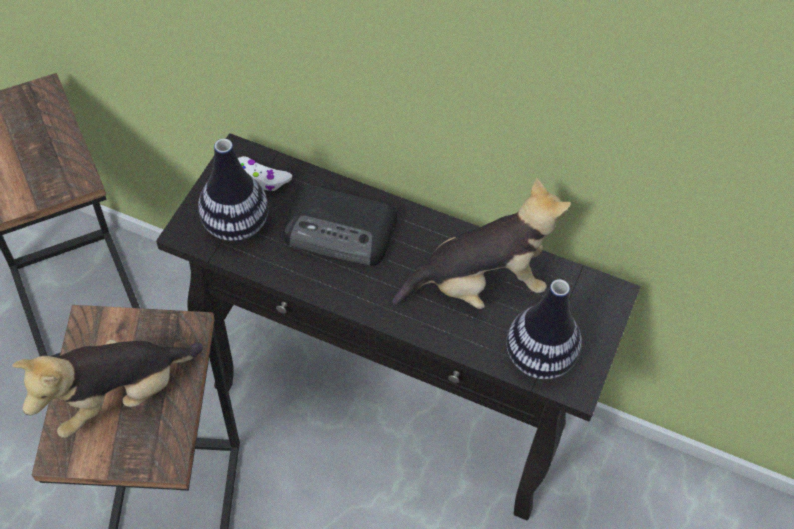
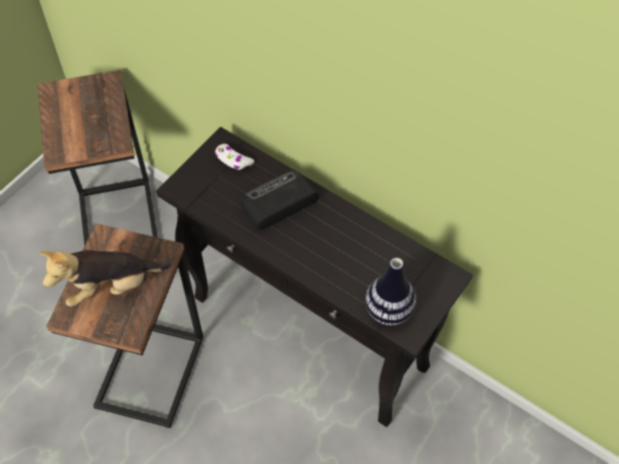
camera: 15 degrees right, 0 degrees up
vase [198,139,268,241] -> none
radio [283,185,397,266] -> radio turned 120 degrees clockwise [241,170,319,231]
plush toy [393,177,571,309] -> none

